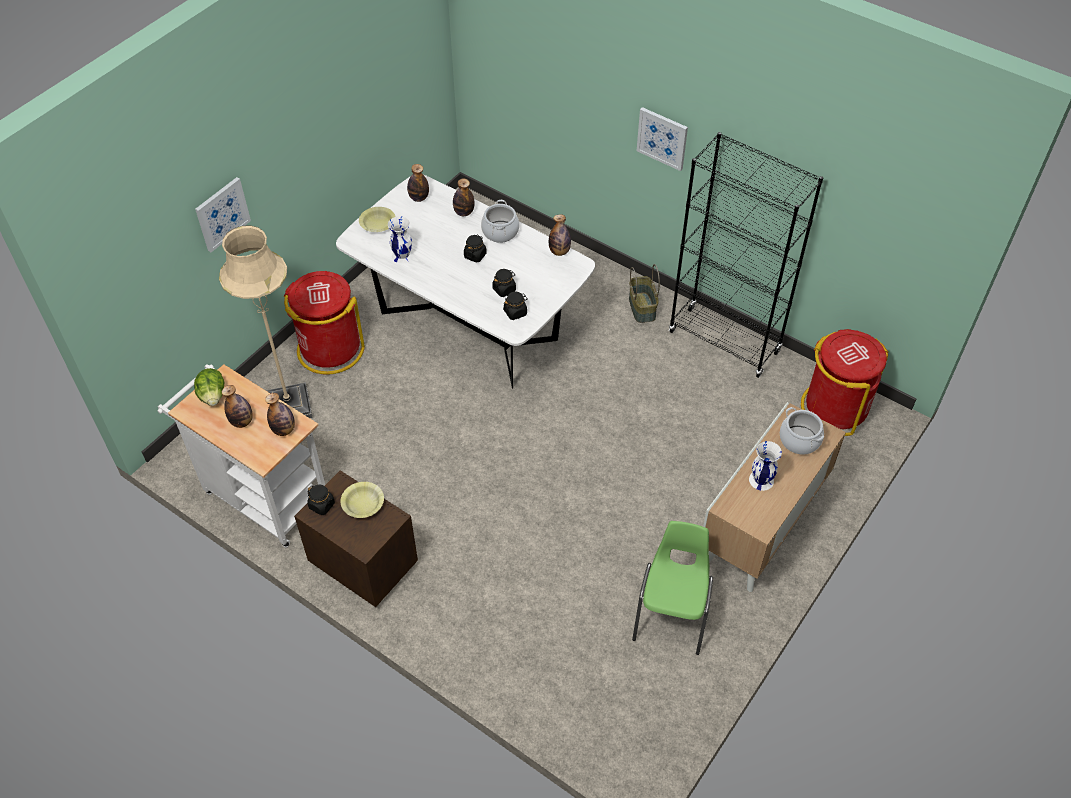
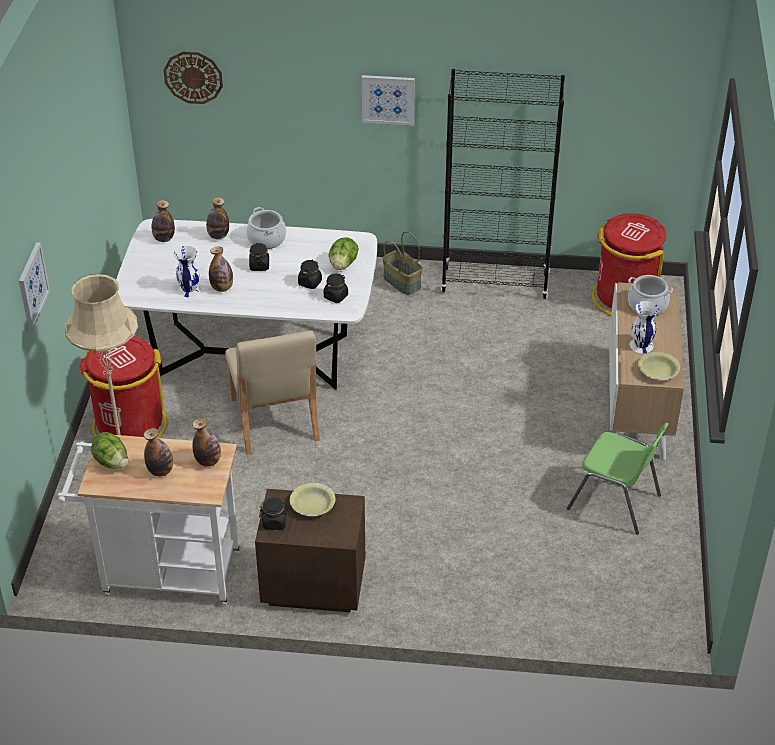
camera: 30 degrees left, 10 degrees down
yellow bowl [359,207,396,232] -> yellow bowl moved to [638,352,680,380]
bottle [549,214,571,256] -> bottle moved to [209,246,233,292]
green chair [632,521,713,655] -> green chair turned 135 degrees clockwise [567,423,669,535]
none -> wall clock [164,51,223,104]
none -> beige chair [225,330,320,454]
none -> lettuce [329,237,359,270]

